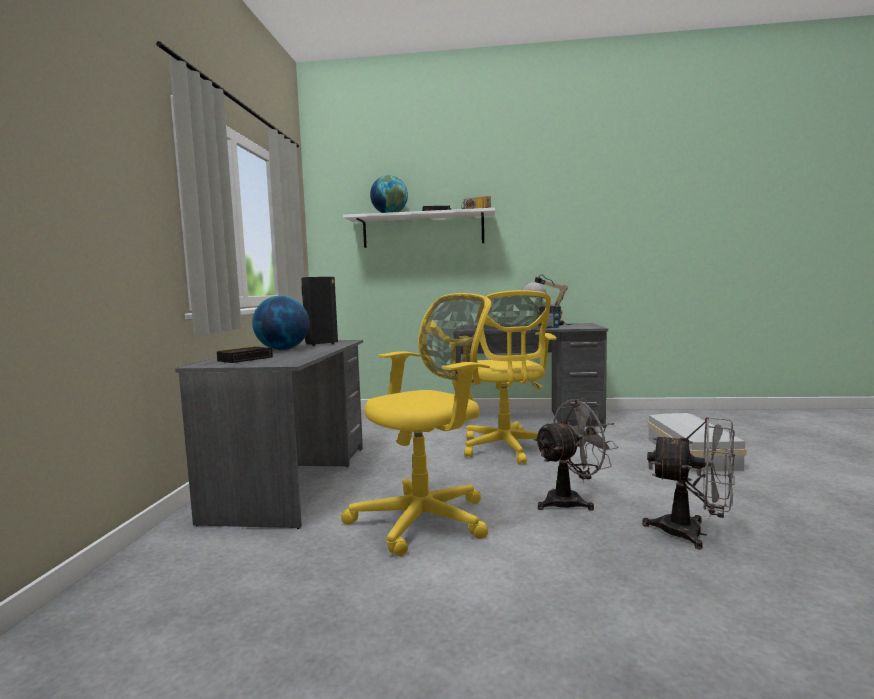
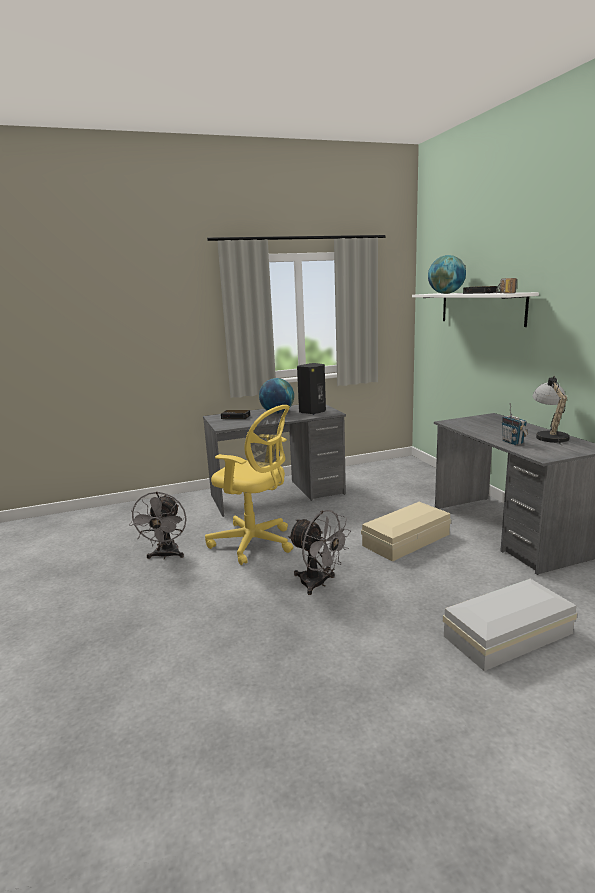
camera: 65 degrees right, 10 degrees up
yellow office chair [464,290,557,464] -> beige storage box [361,502,451,562]
grey fan [642,417,735,549] -> grey fan moved to [129,491,187,559]

